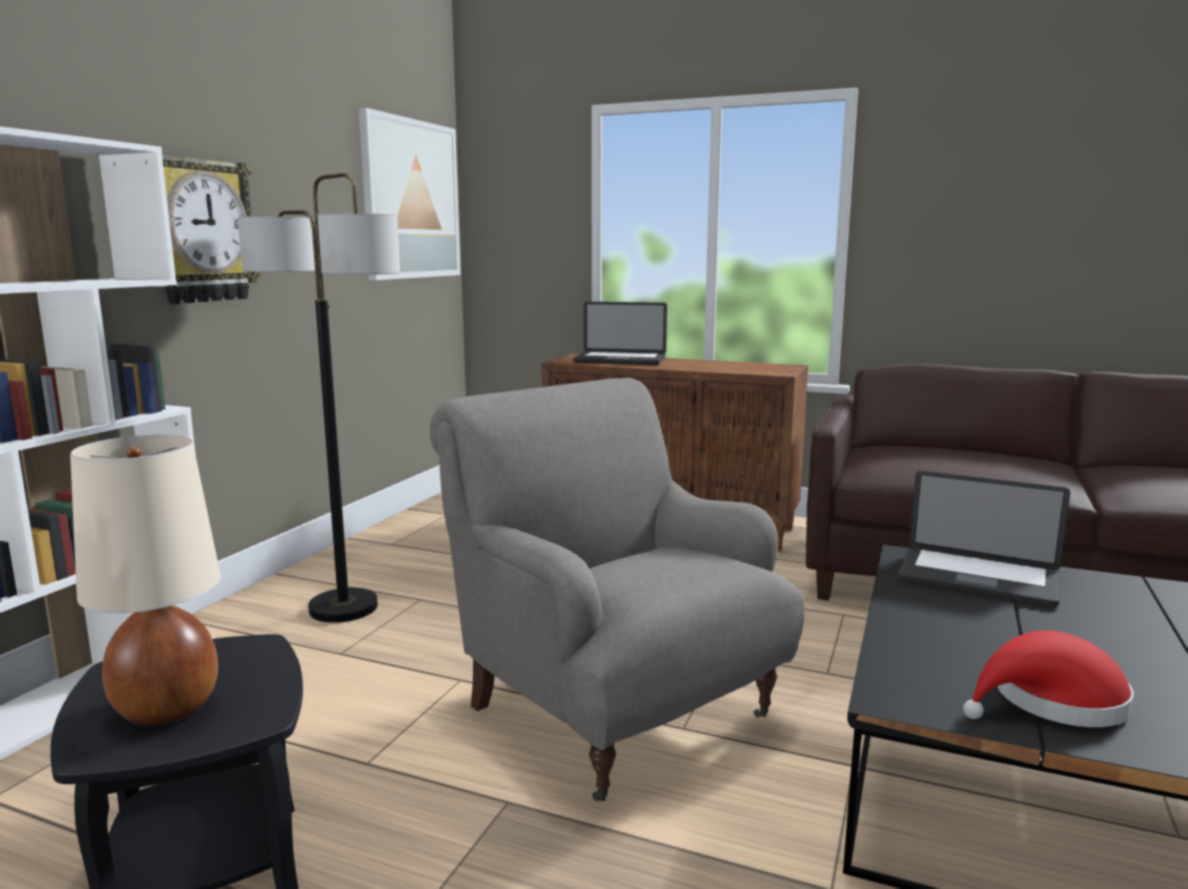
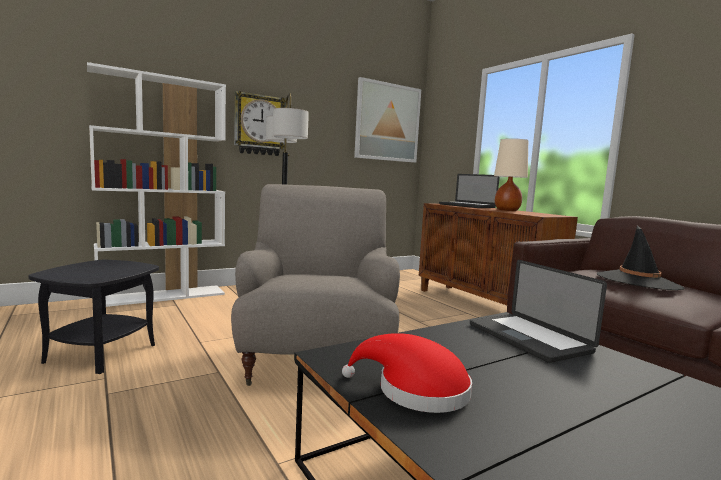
camera: 35 degrees right, 5 degrees down
beige table lamp [70,435,221,726] -> beige table lamp moved to [494,139,528,211]
none -> black hat [597,225,685,290]

